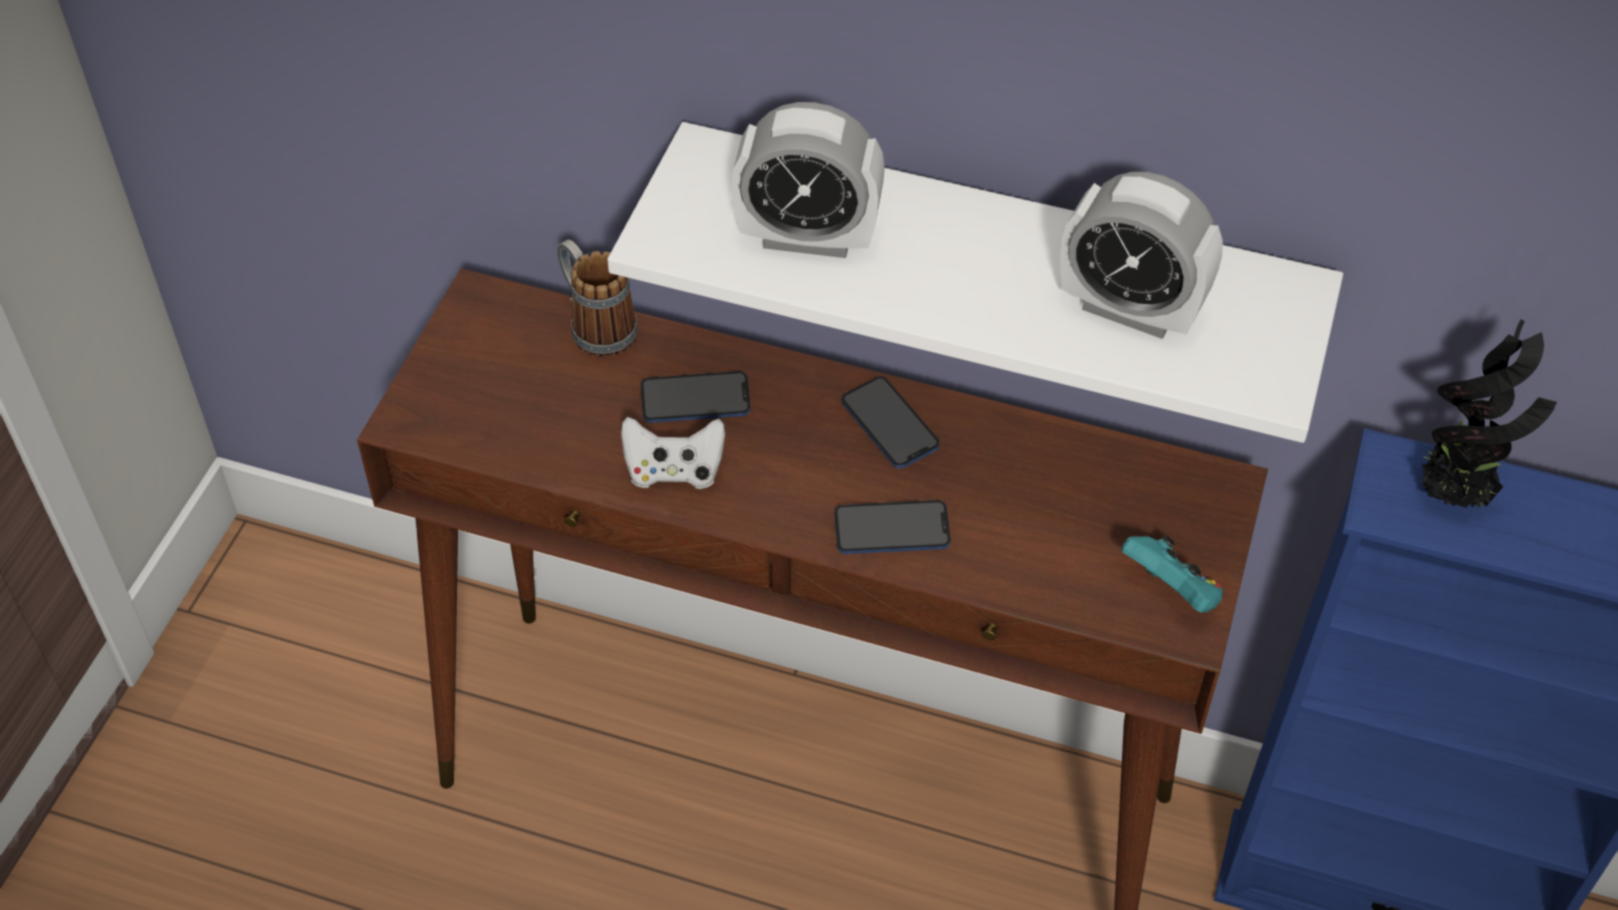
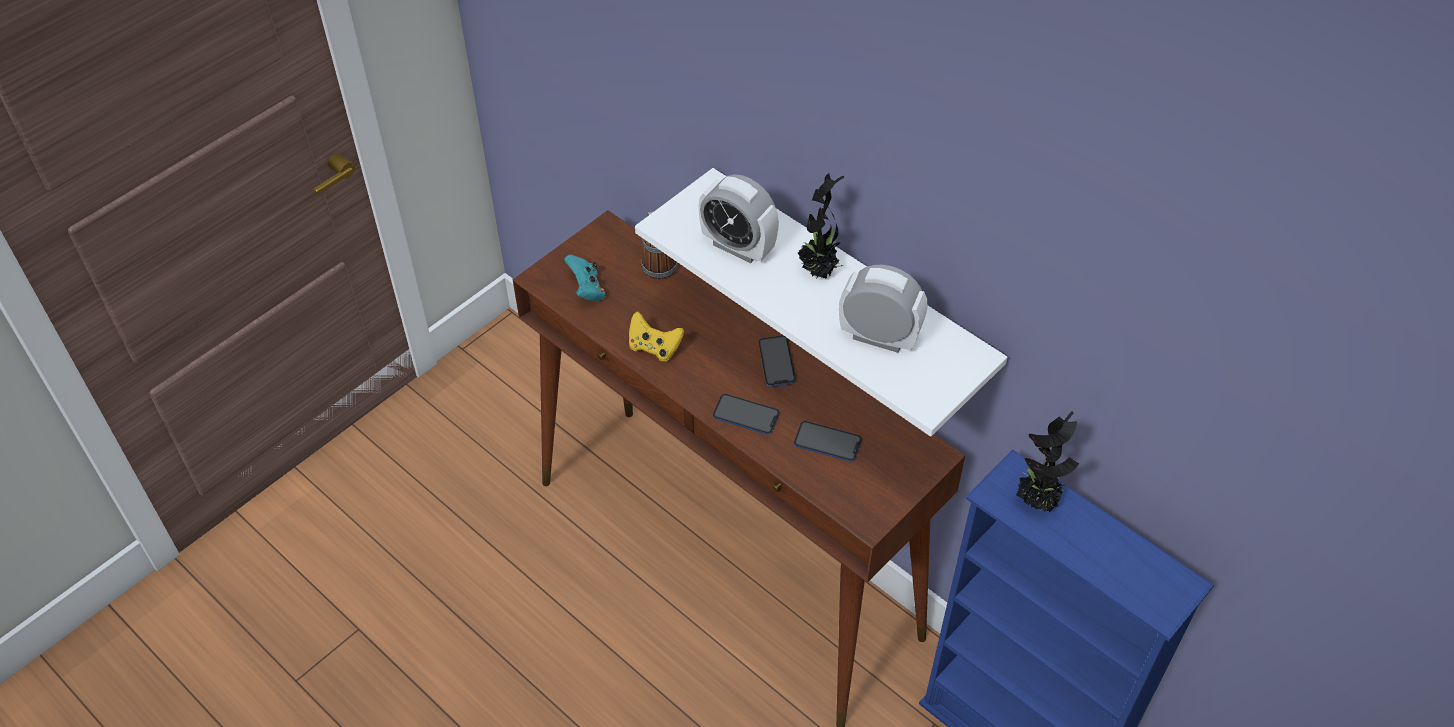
camera: 25 degrees right, 0 degrees up
white game controller [621,417,725,489] -> yellow game controller [629,312,684,362]
phone [641,371,751,423] -> phone moved to [794,421,862,462]
alarm clock [1060,172,1223,339] -> alarm clock turned 150 degrees clockwise [839,265,927,353]
turquoise game controller [1121,535,1223,613] -> turquoise game controller moved to [564,254,605,301]
none -> potted plant [798,174,844,279]

